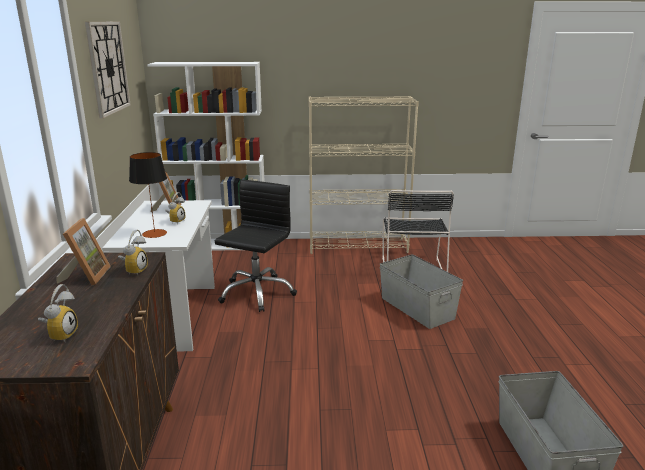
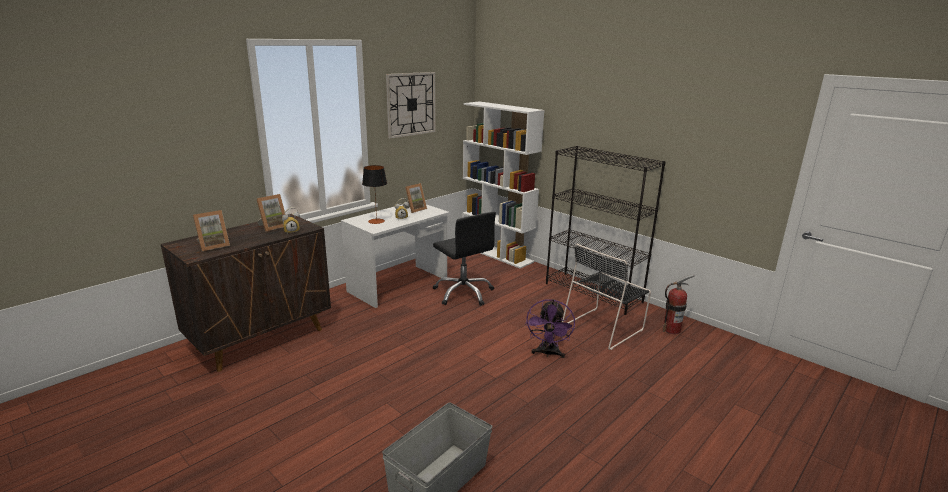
camera: 45 degrees right, 0 degrees up
alarm clock [38,284,78,342] -> picture frame [193,210,230,251]
black office chair [215,180,297,312] -> black office chair turned 75 degrees clockwise [433,212,496,306]
beige bookcase [309,96,419,254] -> black bookcase [546,146,666,315]
grey storage box [380,254,463,329] -> purple fan [525,299,575,358]
none -> fire extinguisher [662,274,695,334]

